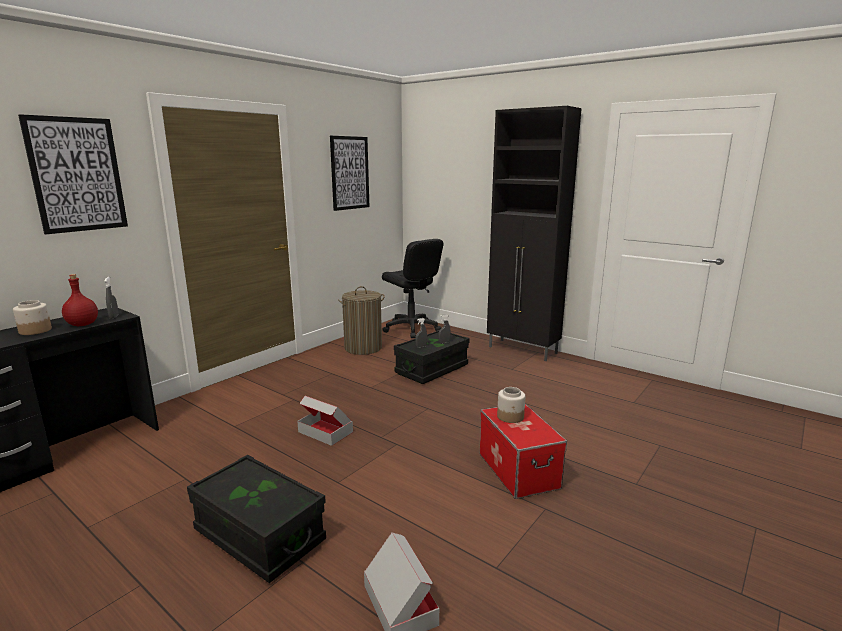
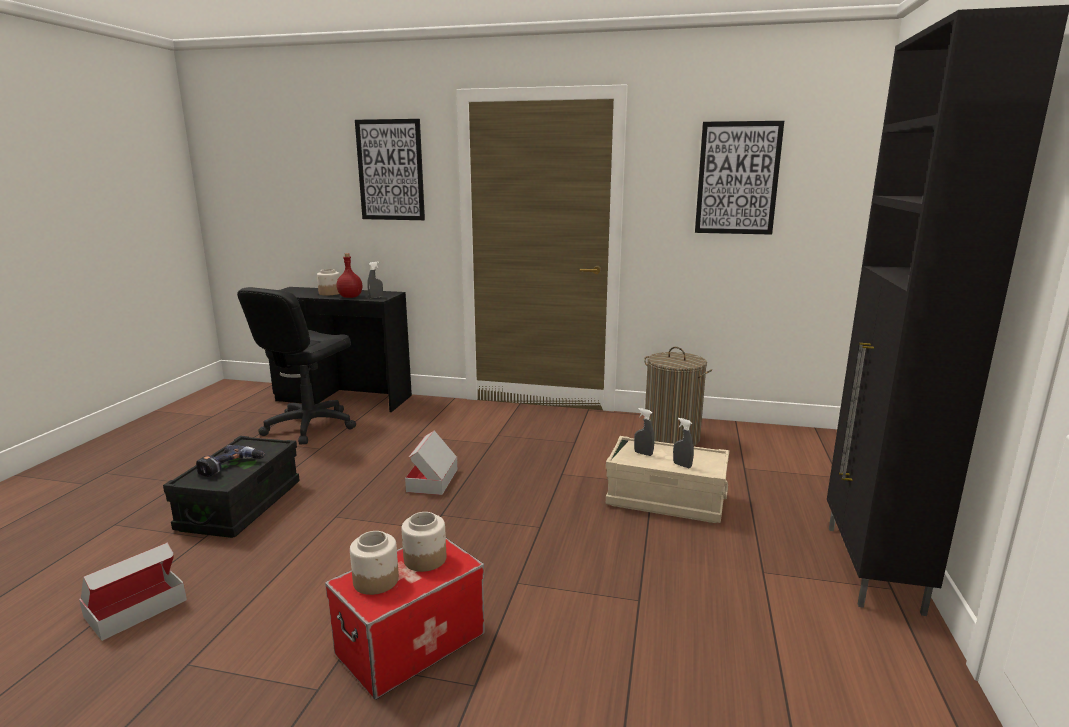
camera: 65 degrees right, 0 degrees up
black office chair [382,239,444,338] -> black office chair moved to [237,287,356,445]
black storage box [394,330,470,384] -> beige storage box [606,436,729,523]
none -> power drill [196,445,265,477]
none -> jar [350,531,399,595]

